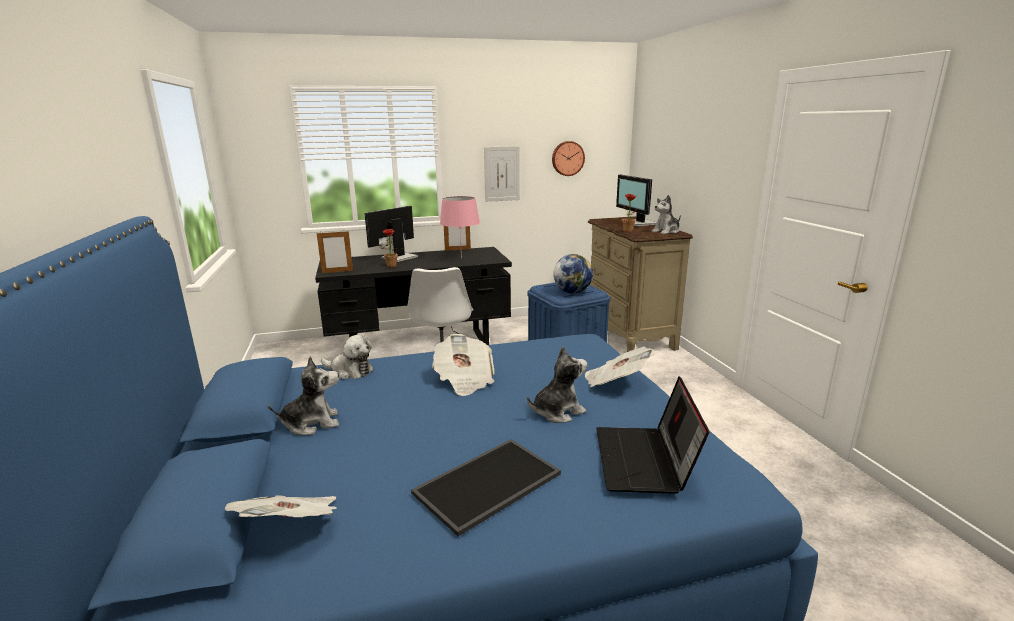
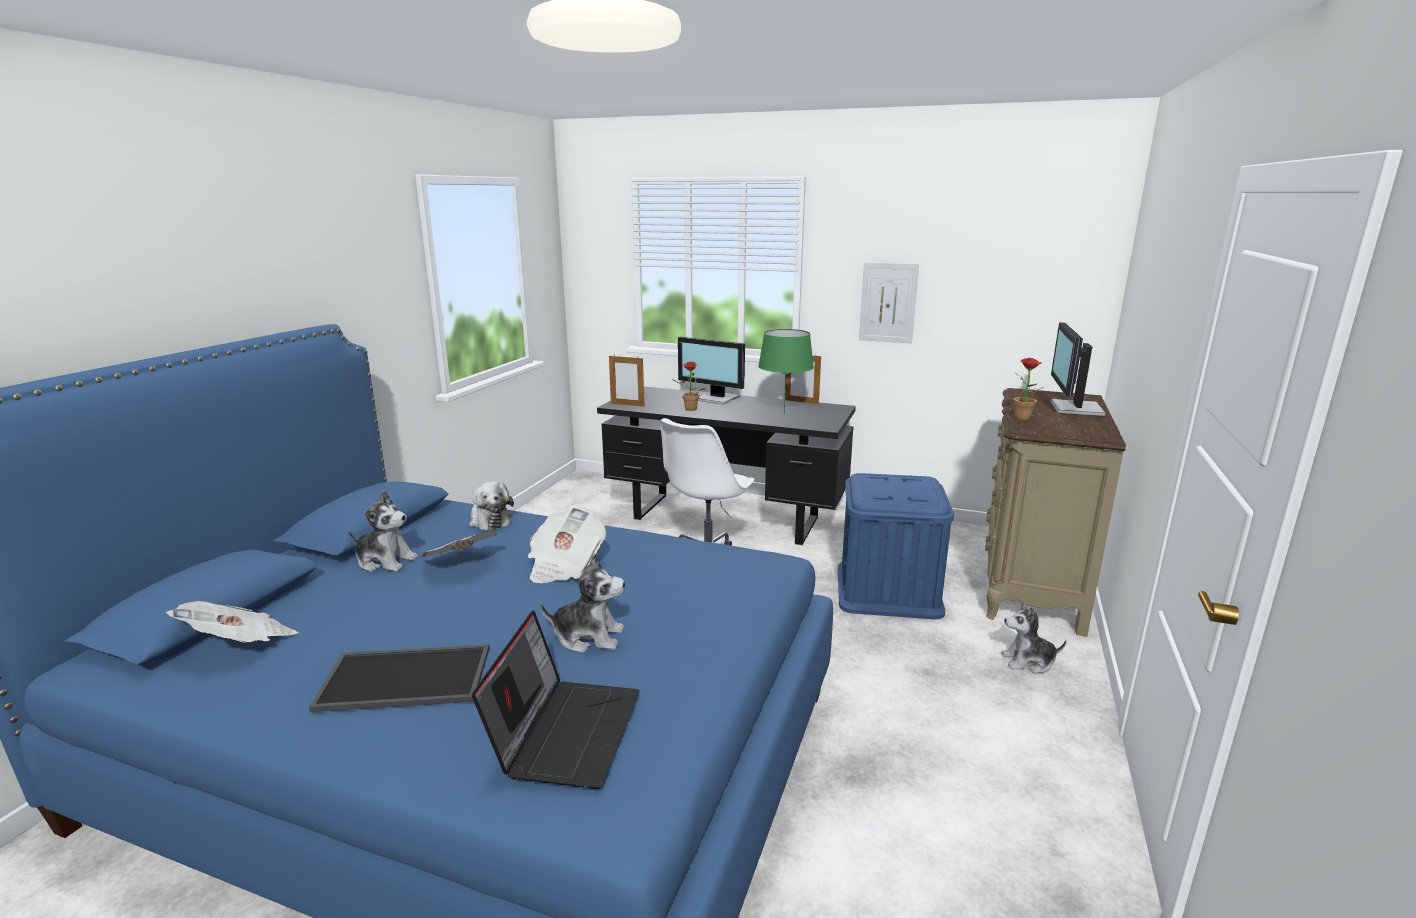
camera: 35 degrees right, 0 degrees up
monitor [364,206,418,262] -> monitor turned 135 degrees counterclockwise [678,336,745,405]
pink table lamp [440,196,480,259] -> green table lamp [758,329,814,415]
wall clock [552,141,585,176] -> none
globe [553,254,593,294] -> none
newspaper [584,347,655,387] -> newspaper moved to [421,530,498,558]
laptop [596,376,709,494] -> laptop turned 150 degrees clockwise [472,610,640,789]
plush toy [651,195,681,234] -> plush toy moved to [1001,602,1067,674]

